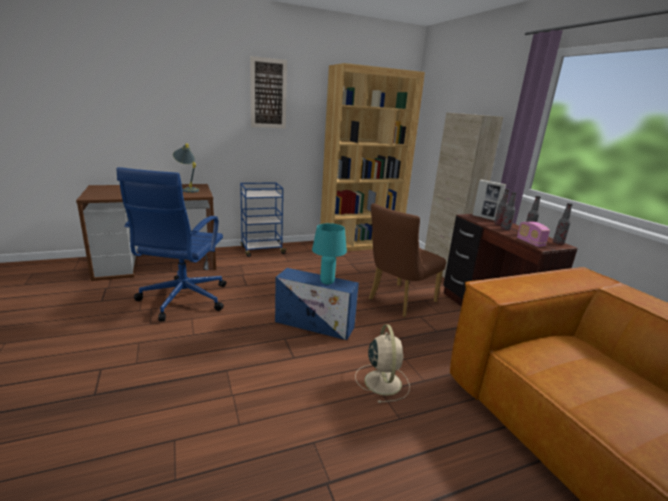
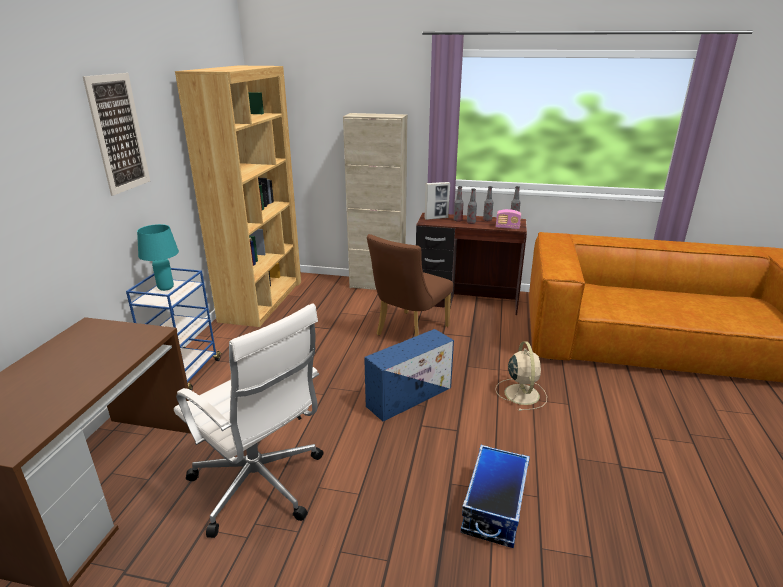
camera: 55 degrees left, 5 degrees up
blue office chair [117,167,226,322] -> white office chair [174,303,324,538]
grey table lamp [173,143,199,193] -> none
turquoise table lamp [312,223,347,285] -> turquoise table lamp moved to [137,224,179,291]
beige fan [355,324,410,403] -> beige fan turned 60 degrees clockwise [495,341,547,411]
brown chair [369,203,446,317] -> brown chair turned 45 degrees clockwise [367,234,453,337]
none -> storage box [461,445,530,548]

